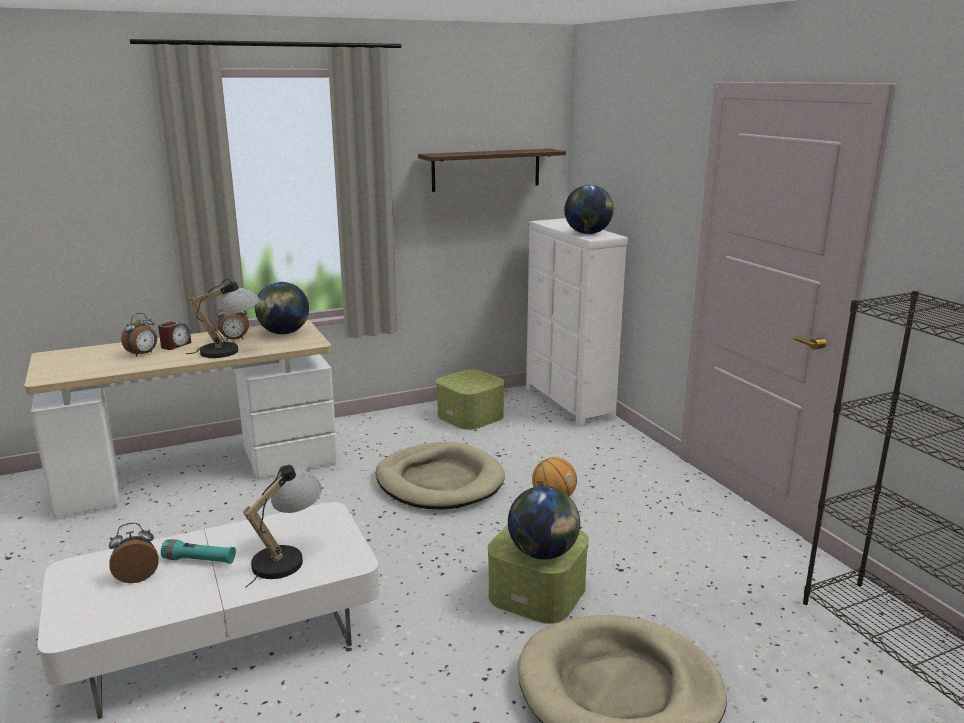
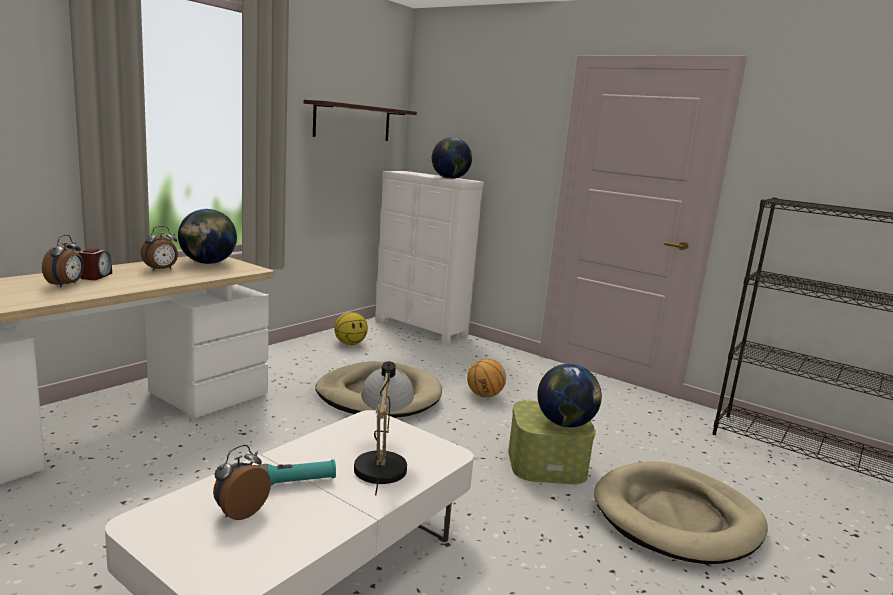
camera: 30 degrees left, 5 degrees down
table lamp [185,279,260,358] -> none
storage box [436,369,505,430] -> basketball [334,312,368,345]

